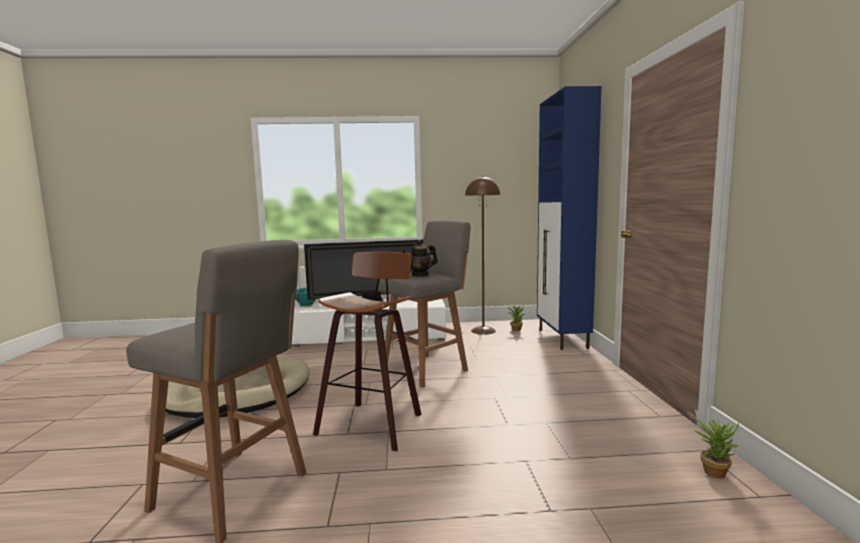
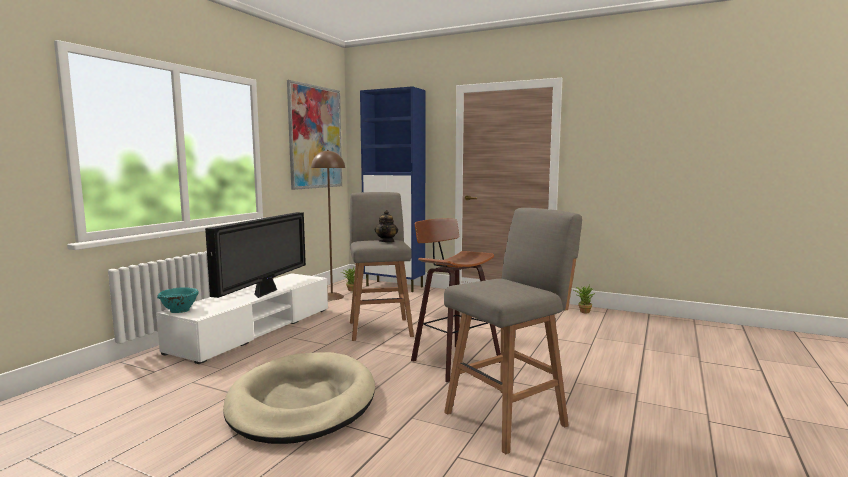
camera: 60 degrees left, 0 degrees up
none -> picture [287,80,342,190]

